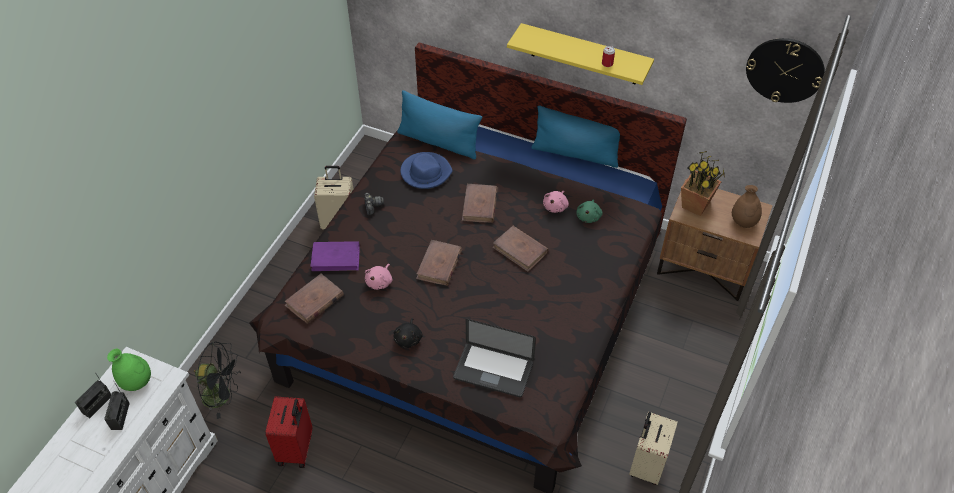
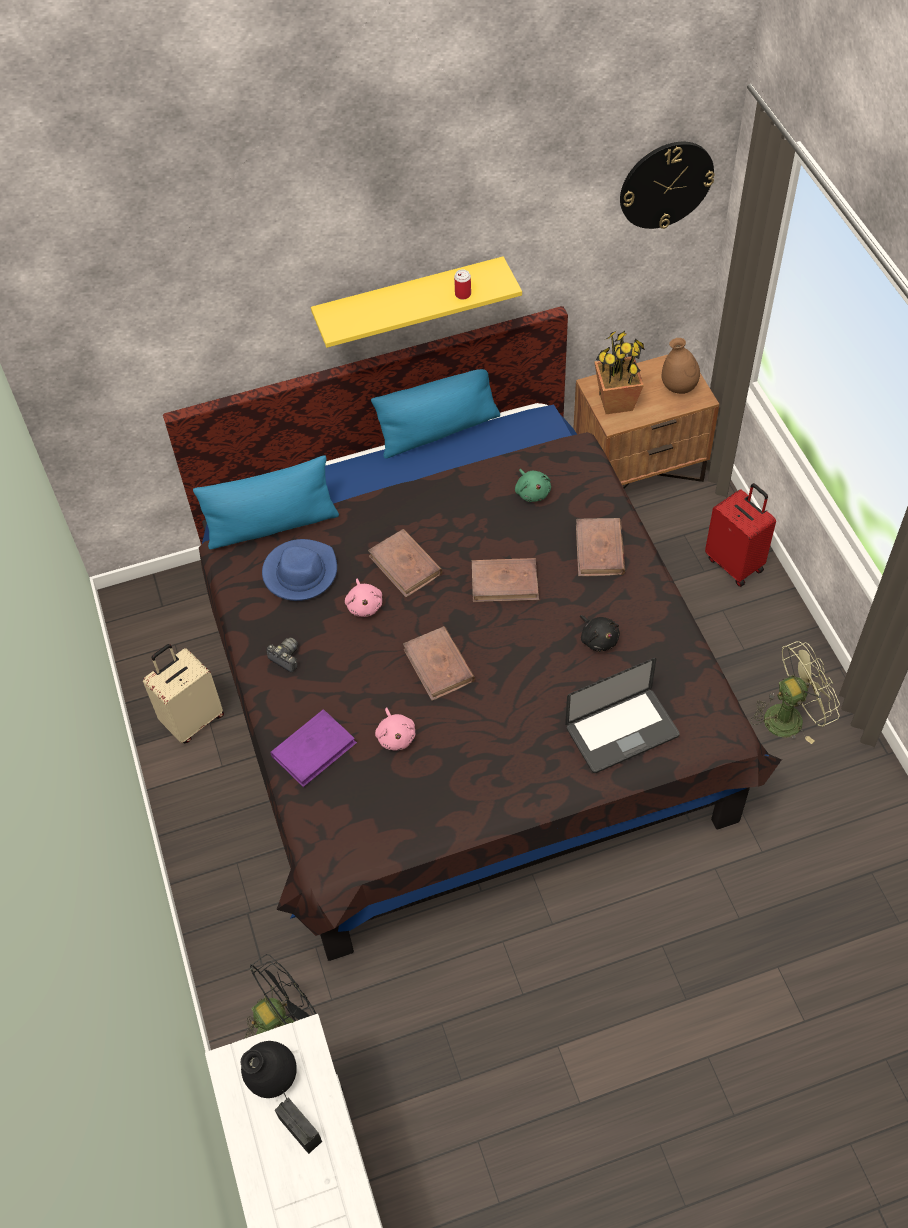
camera: 40 degrees left, 5 degrees up
radio [75,372,111,418] -> none
green vase [107,349,151,391] -> black vase [241,1041,297,1098]
red suitcase [265,396,313,468] -> red suitcase moved to [705,483,776,587]
brown book [285,274,344,324] -> brown book moved to [576,518,625,577]
black plush toy [393,318,423,348] -> black plush toy moved to [580,615,620,652]
pink plush toy [543,191,569,213] -> pink plush toy moved to [345,579,382,617]
beige suitcase [629,412,678,485] -> green fan [751,641,840,744]

